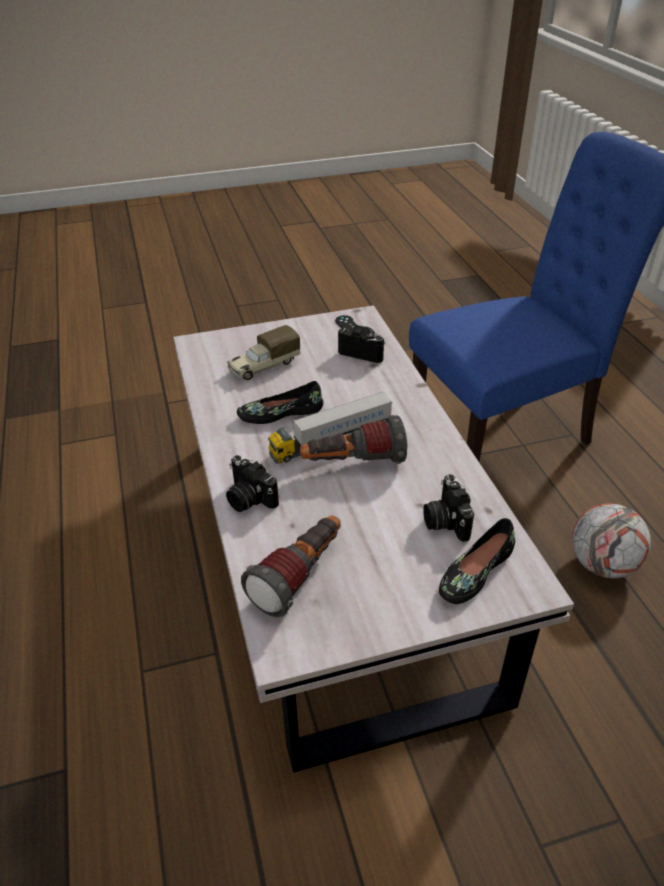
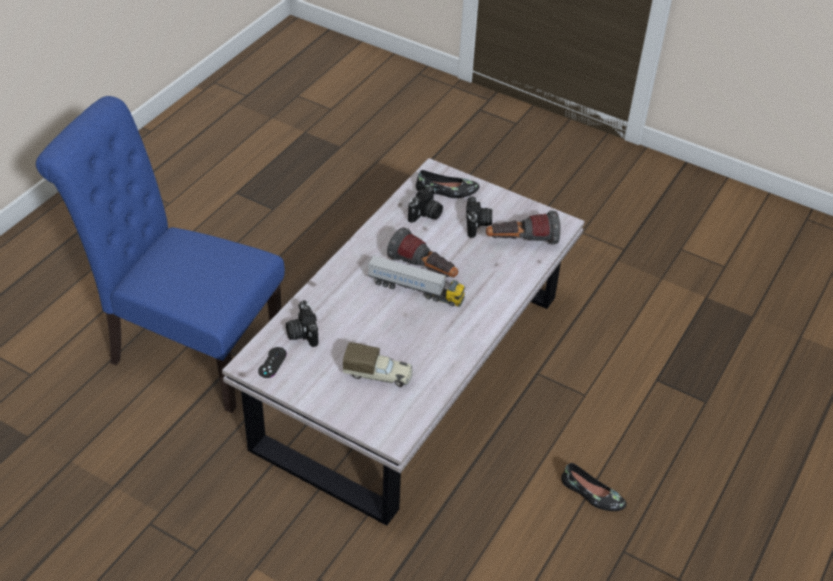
camera: 135 degrees left, 5 degrees up
camera [226,455,279,512] -> camera moved to [466,196,492,238]
black shoe [237,381,323,424] -> black shoe moved to [561,463,627,511]
football [572,504,651,578] -> none

